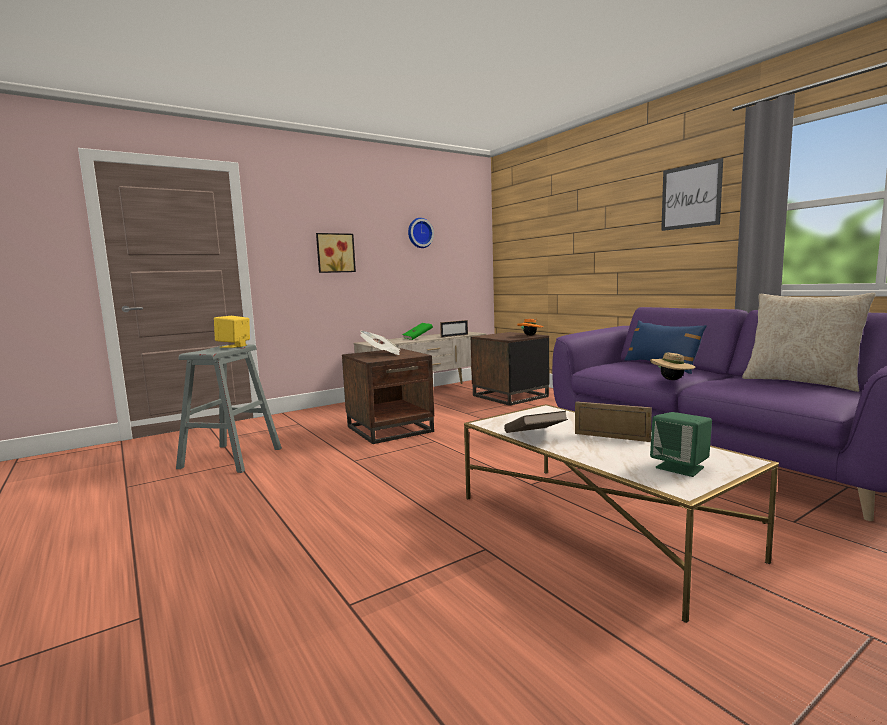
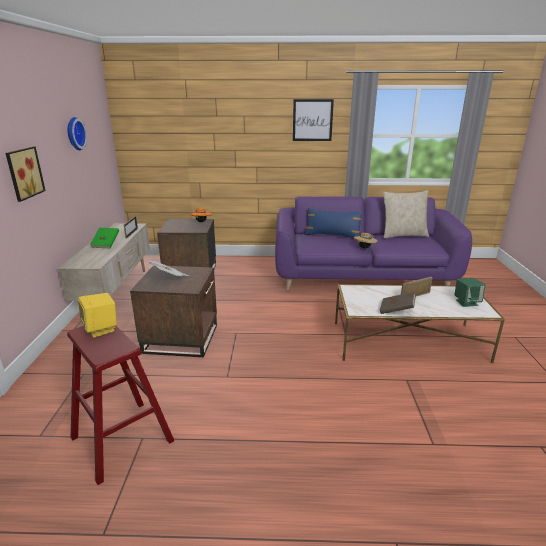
camera: 55 degrees left, 15 degrees up
grey stool [176,345,282,473] -> red stool [67,326,175,485]

